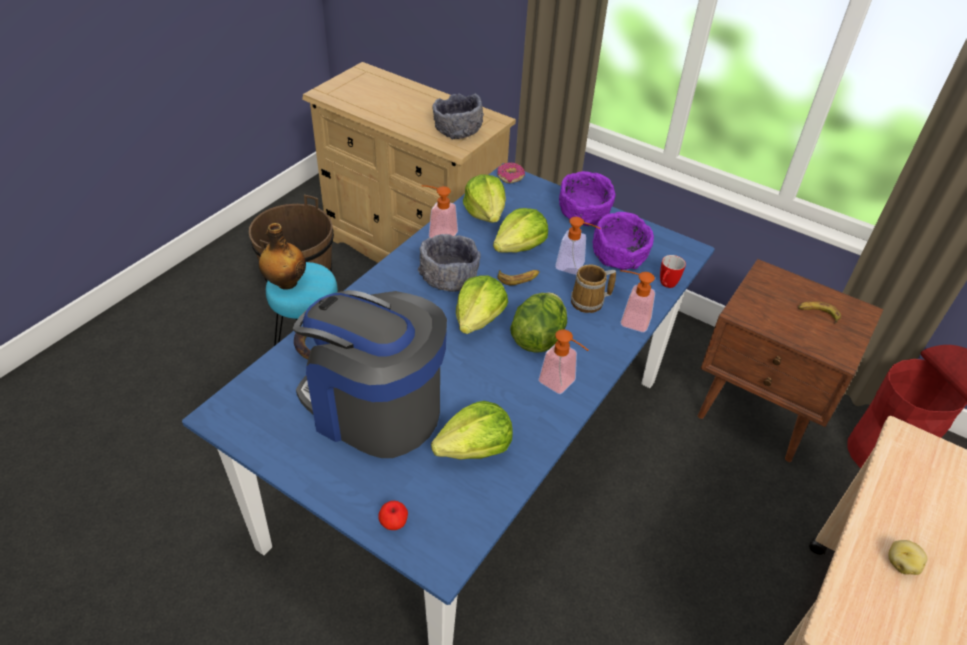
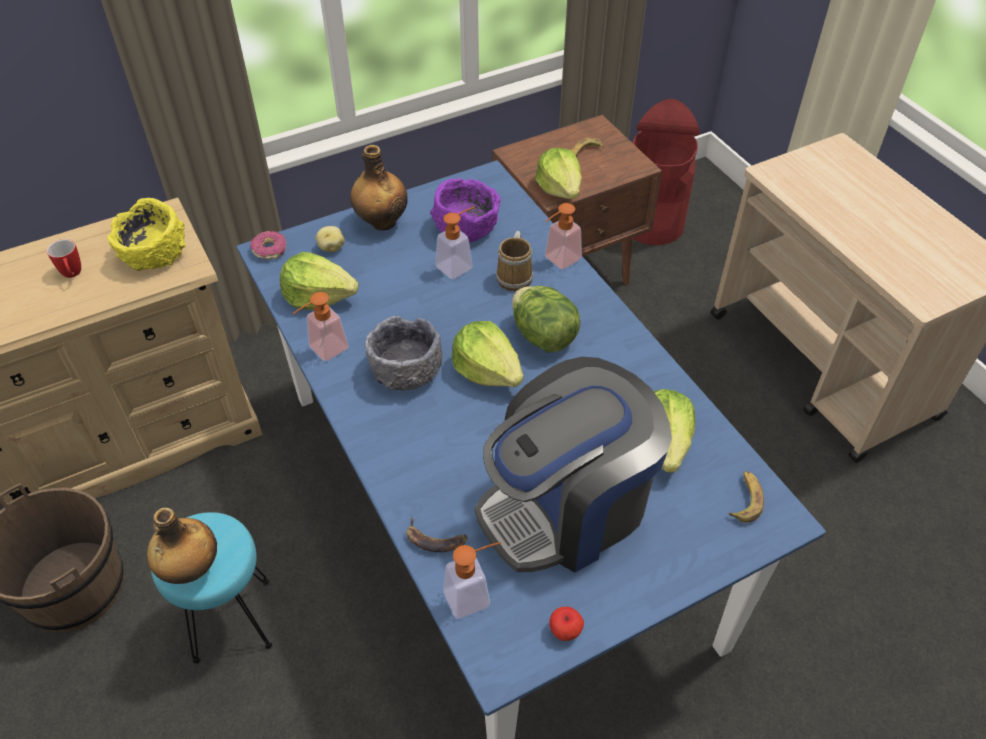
camera: 60 degrees left, 5 degrees up
apple [378,501,408,530] -> apple moved to [549,607,584,641]
grey bowl [433,94,484,140] -> yellow bowl [107,198,186,271]
lettuce [493,208,548,253] -> lettuce moved to [535,148,582,199]
banana [498,270,540,285] -> banana moved to [728,471,764,523]
soap dispenser [538,329,589,394] -> soap dispenser moved to [443,542,501,619]
purple bowl [559,171,616,226] -> bottle [350,145,408,231]
mug [660,255,686,288] -> mug moved to [47,239,81,278]
potato [888,540,927,575] -> potato moved to [315,226,345,252]

